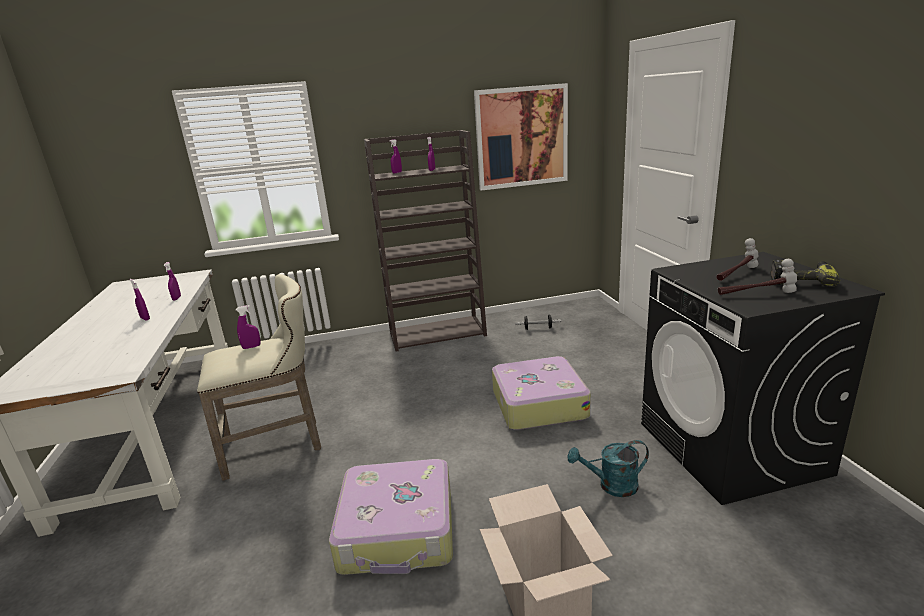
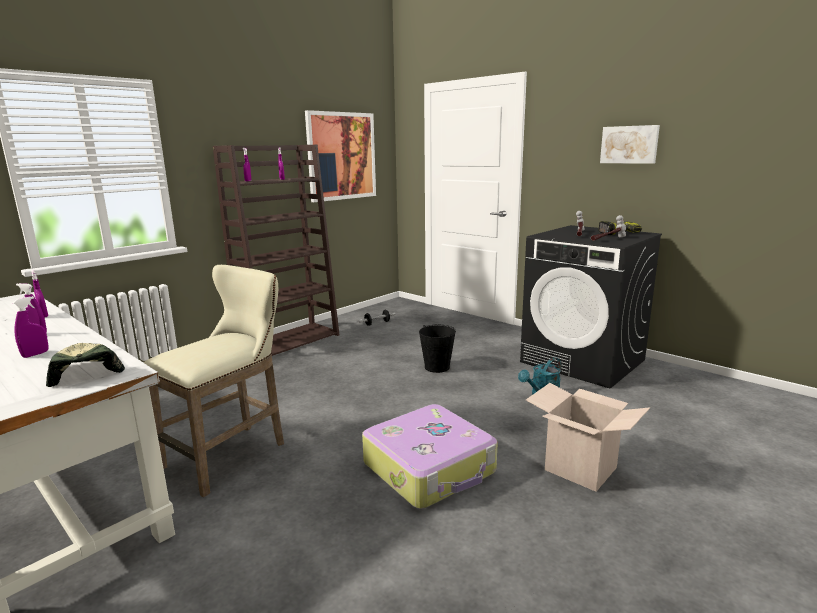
camera: 35 degrees left, 5 degrees down
purple spray bottle [236,305,261,349] -> purple spray bottle moved to [13,296,49,358]
suitcase [492,356,591,430] -> black bucket [419,325,456,373]
none -> cap [46,343,125,387]
none -> picture [600,125,660,164]

